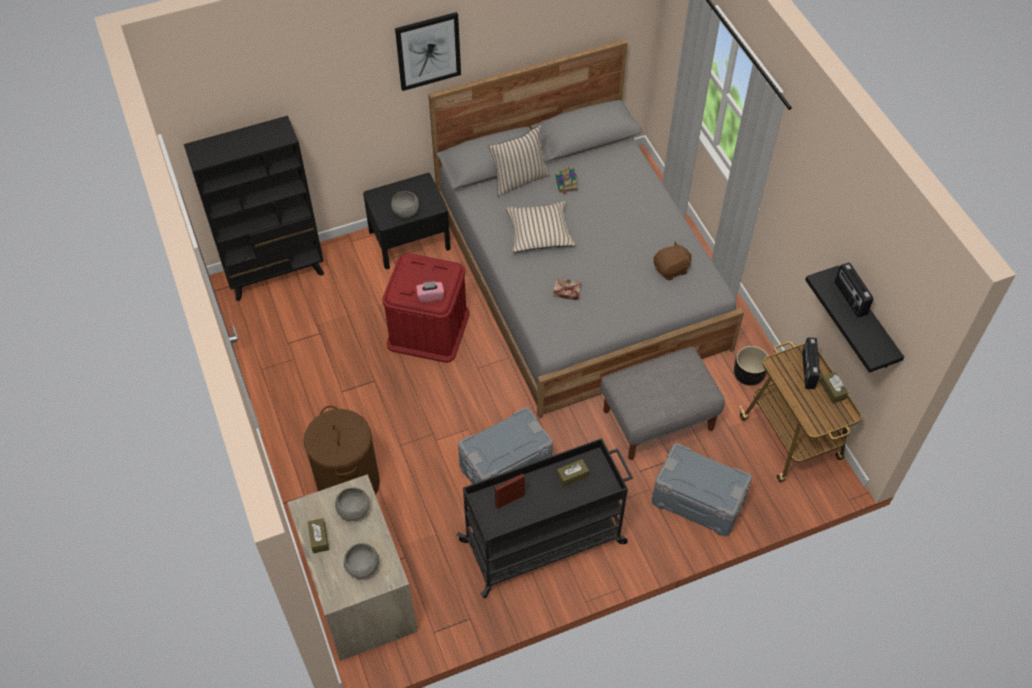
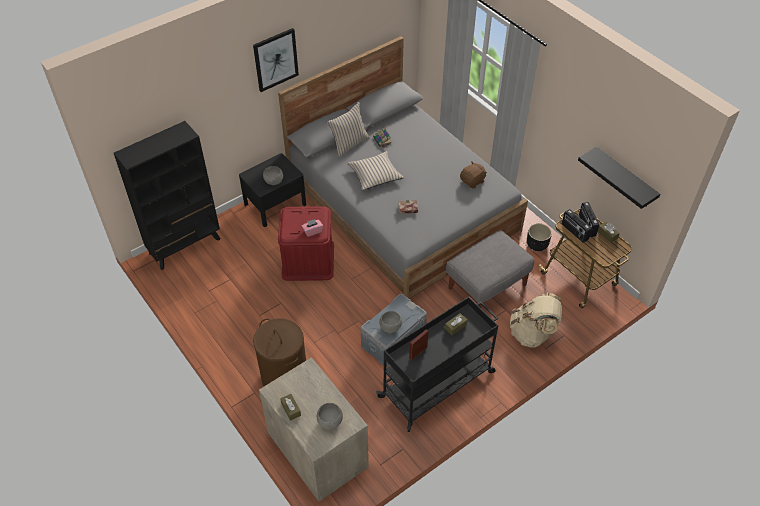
camera: 15 degrees left, 5 degrees down
grey bowl [335,488,370,521] -> grey bowl moved to [379,311,402,333]
grey storage box [651,443,752,536] -> beige backpack [510,293,562,348]
radio [835,263,873,318] -> radio moved to [562,209,592,243]

